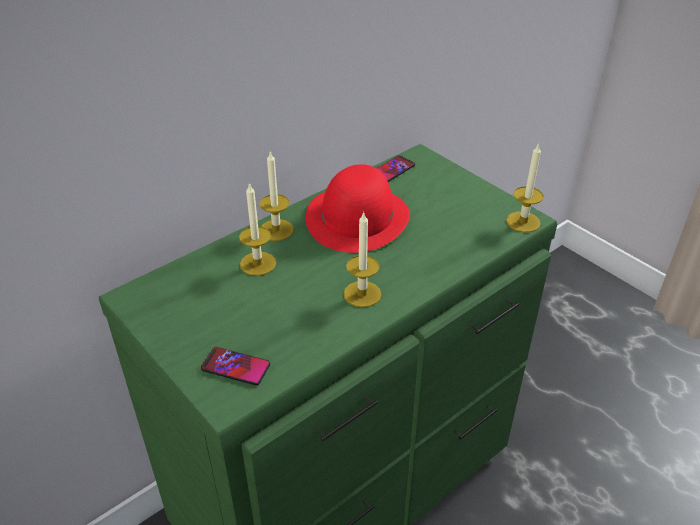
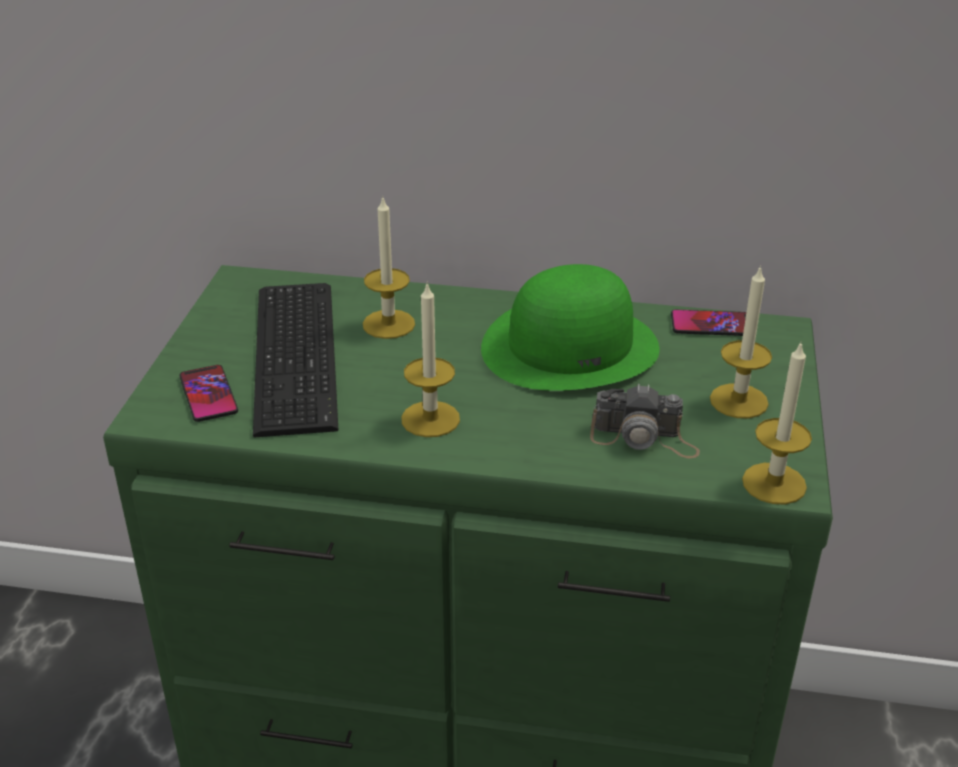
camera: 50 degrees right, 5 degrees down
candle [260,152,294,241] -> candle moved to [710,265,772,418]
red hat [306,164,410,253] -> green hat [481,264,659,391]
none -> keyboard [253,283,338,438]
none -> camera [590,384,700,458]

